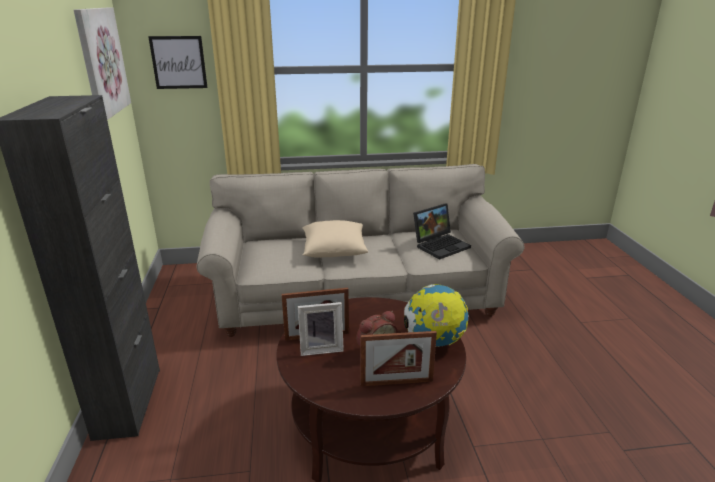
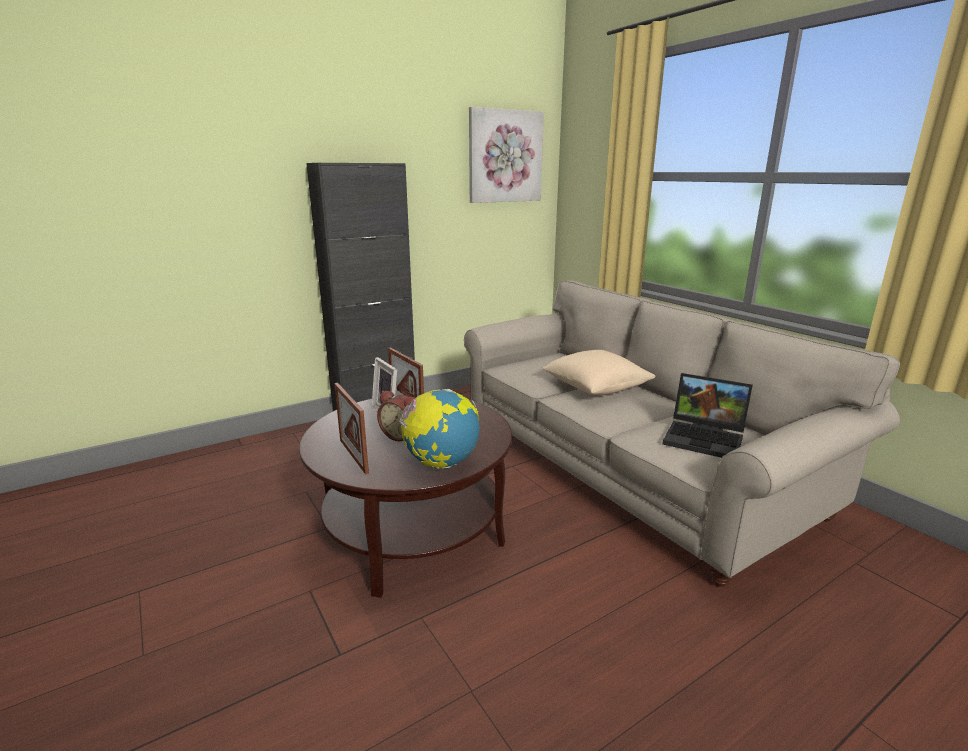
camera: 65 degrees right, 5 degrees down
picture [148,36,207,89] -> none

